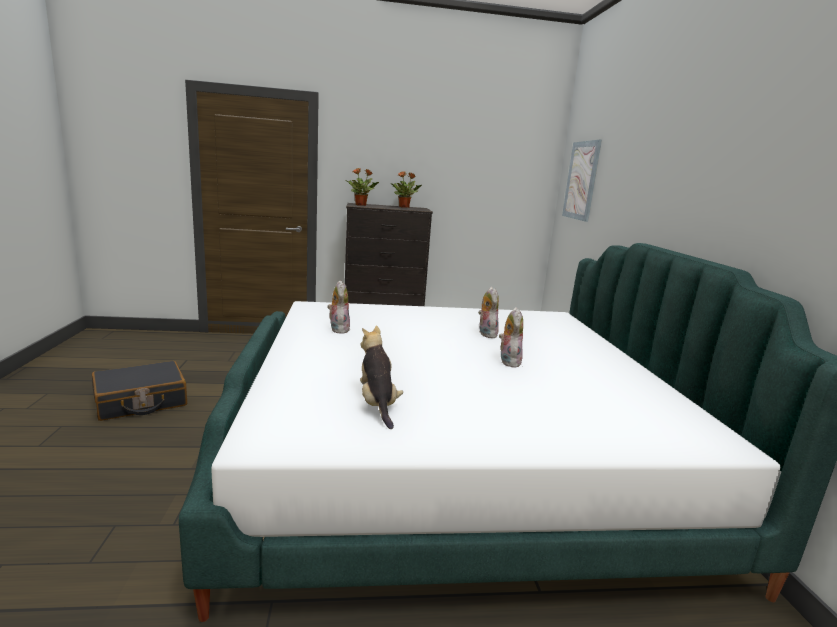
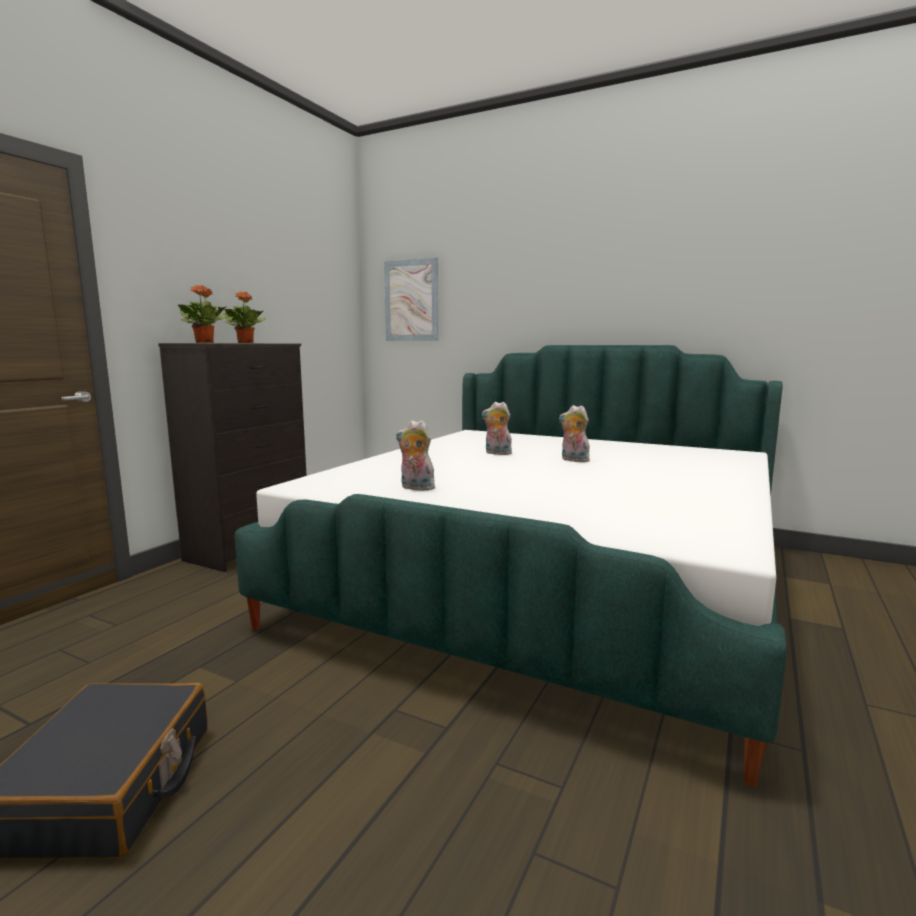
camera: 55 degrees left, 5 degrees down
plush toy [360,325,403,429] -> none

